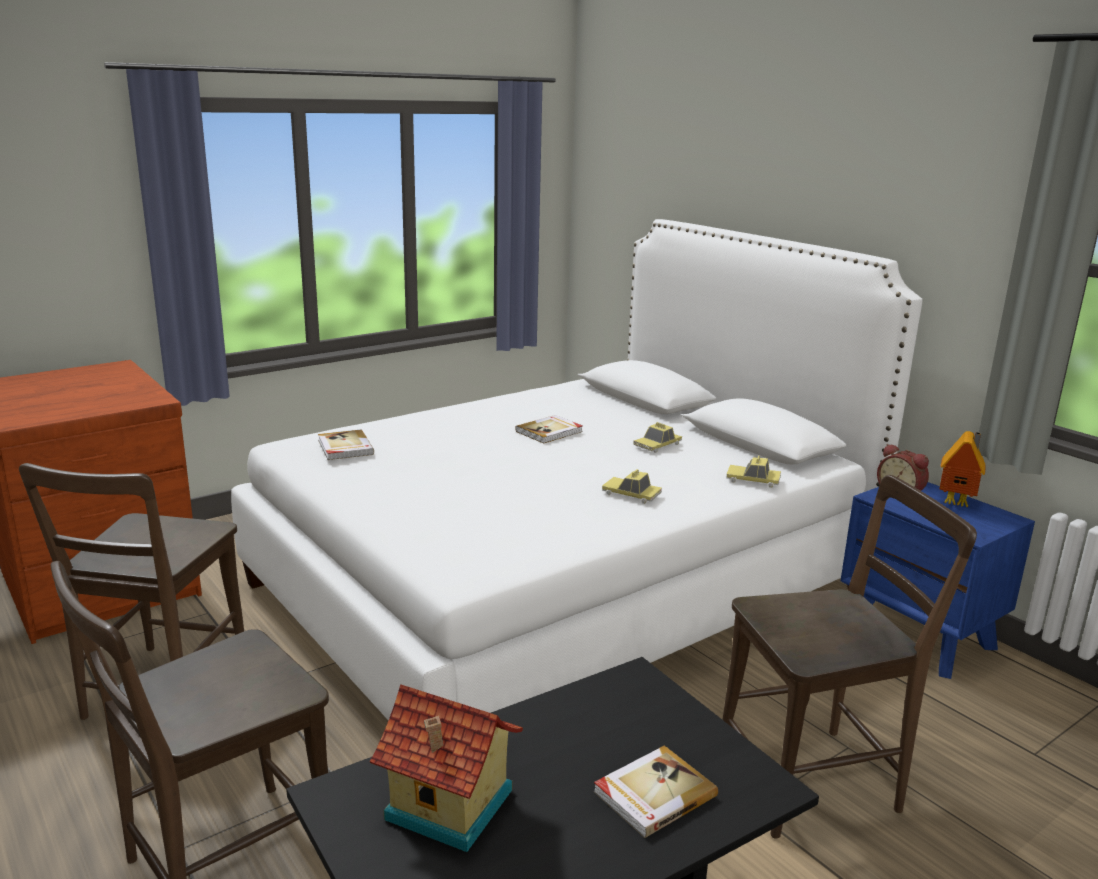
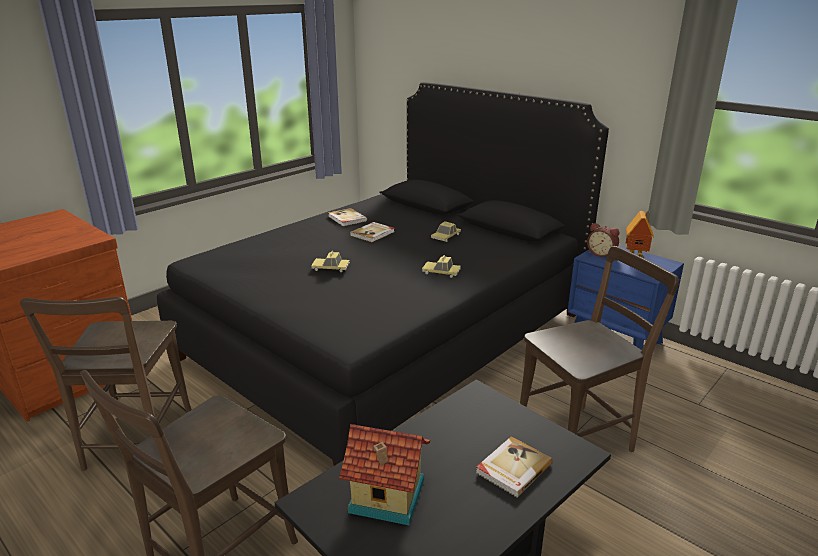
camera: 10 degrees left, 5 degrees up
white bed [231,219,923,720] -> black bed [157,82,609,466]
book [318,430,374,460] -> book moved to [328,208,367,226]
toy car [727,455,781,488] -> toy car moved to [311,251,350,272]

